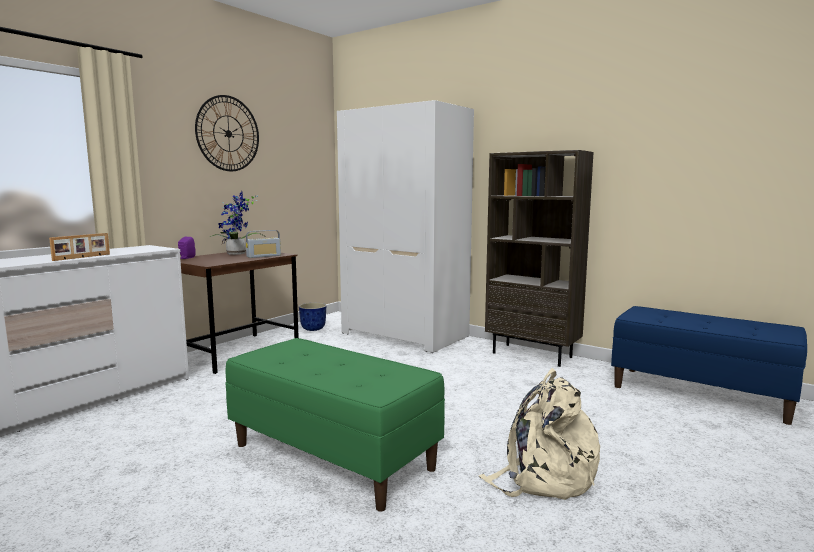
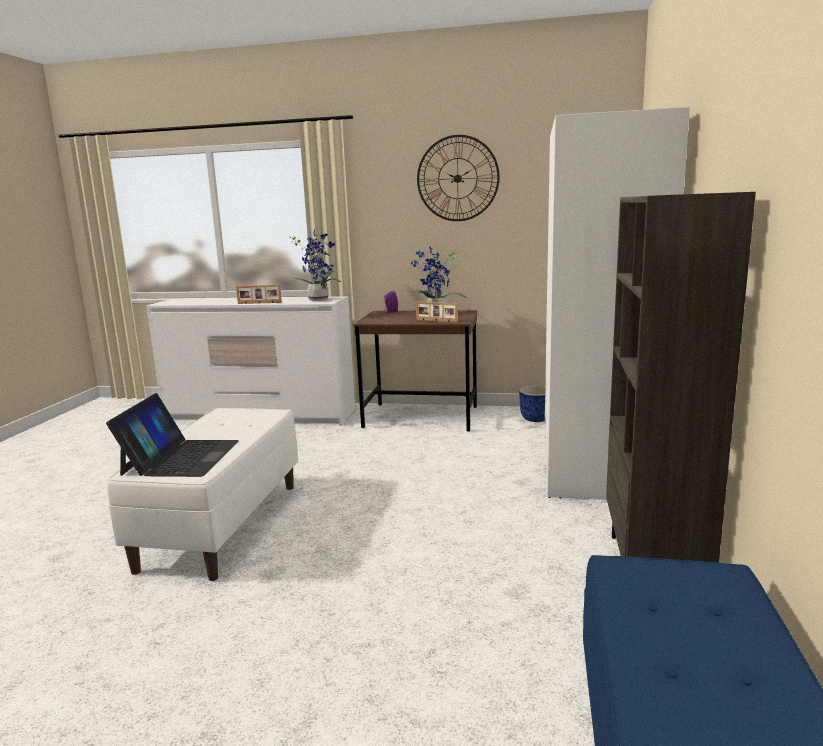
camera: 65 degrees right, 5 degrees up
green bench [226,338,445,512] -> white bench [107,408,298,581]
radio [246,230,281,258] -> picture frame [416,301,458,323]
beige backpack [479,368,600,500] -> none
none -> laptop [106,393,239,477]
none -> potted plant [286,230,341,301]

